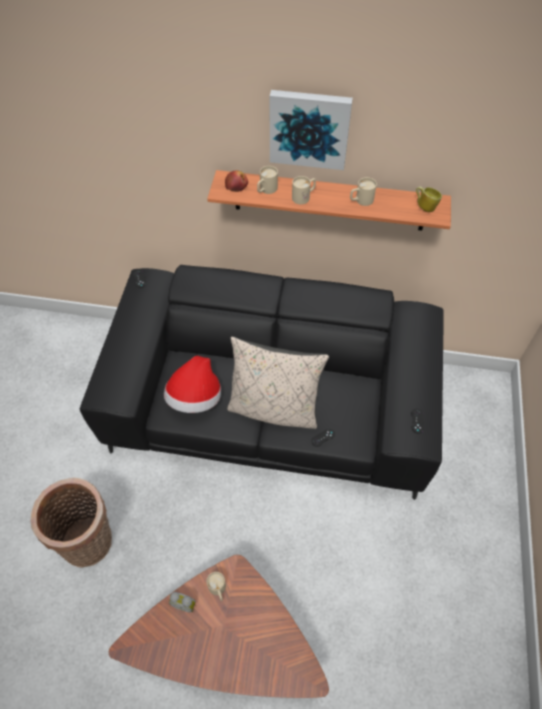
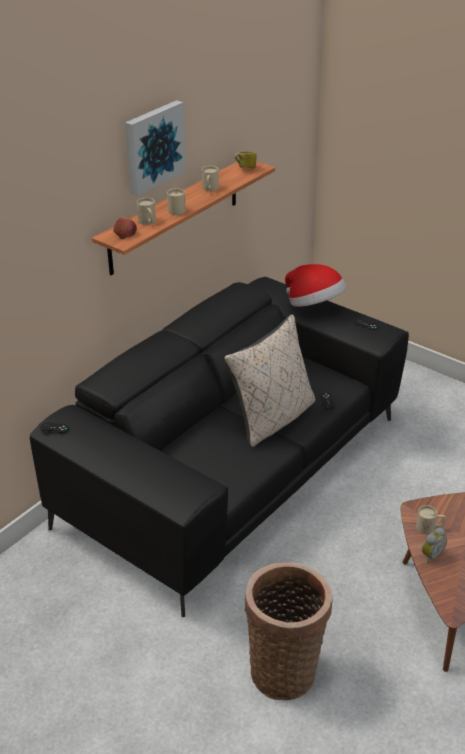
camera: 60 degrees left, 20 degrees down
hat [164,356,221,413] -> hat moved to [285,264,347,307]

